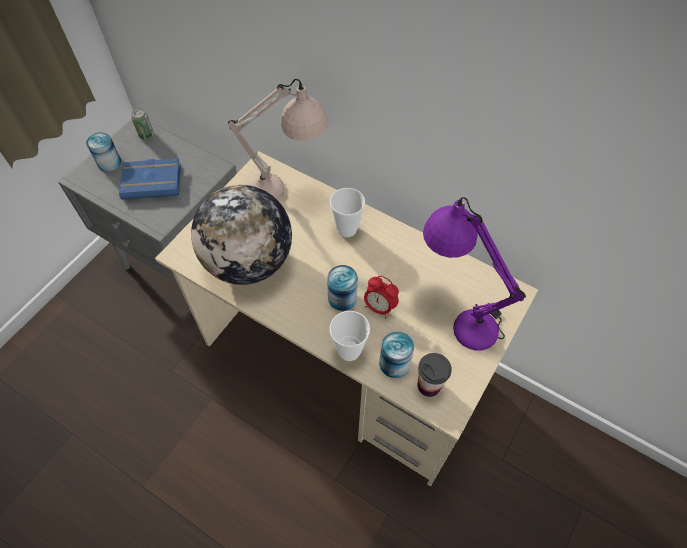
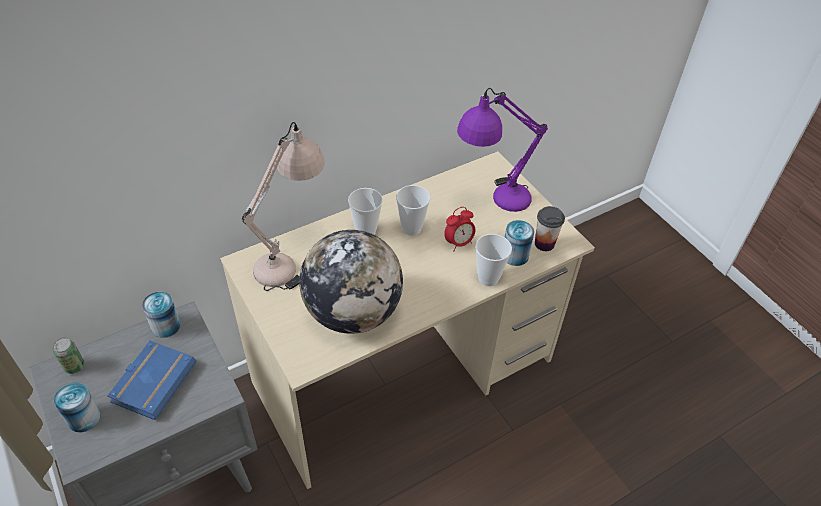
camera: 65 degrees left, 10 degrees down
can [327,265,358,311] -> can moved to [142,292,180,338]
none -> cup [396,185,430,236]

